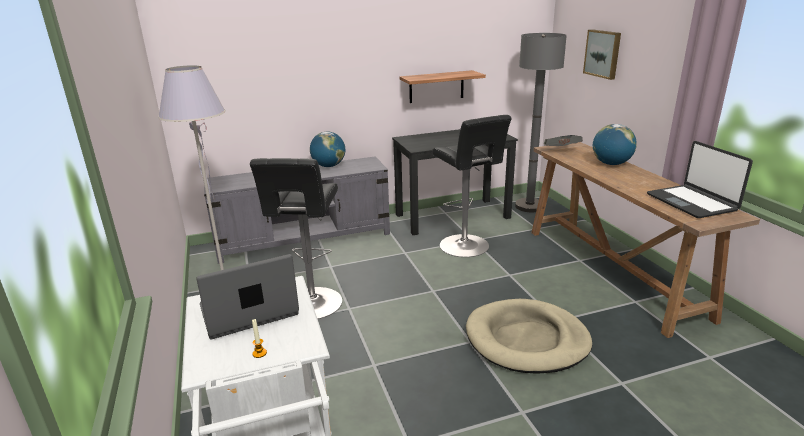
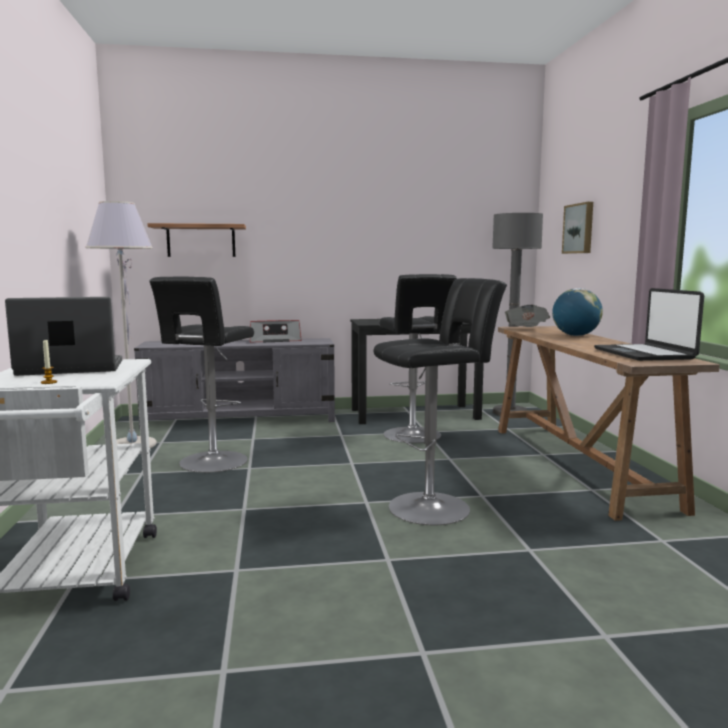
camera: 10 degrees right, 15 degrees down
globe [310,132,345,167] -> radio [250,320,302,342]
shelf [400,70,486,103] -> shelf moved to [147,223,246,257]
beige dog bed [466,299,592,374] -> black stool [374,278,507,525]

